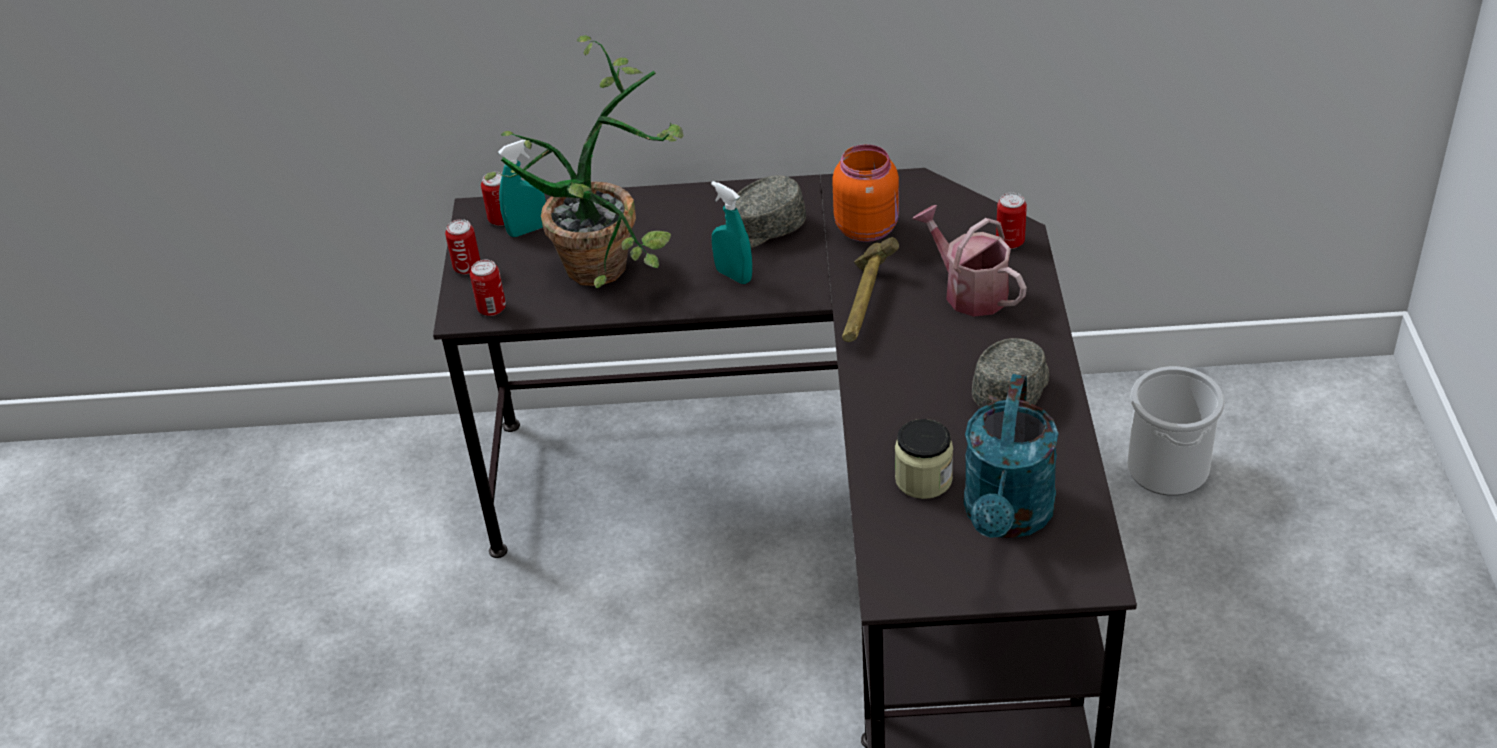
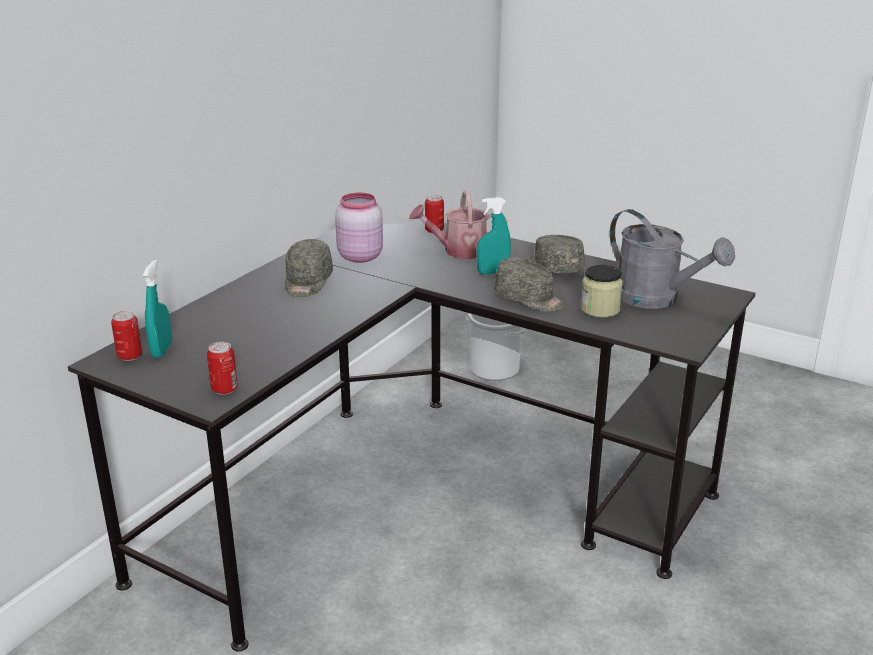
camera: 60 degrees left, 15 degrees down
can [445,219,480,275] -> none
potted plant [485,35,683,288] -> none
turquoise spray bottle [711,181,752,284] -> turquoise spray bottle moved to [476,197,511,274]
orange jar [832,144,899,242] -> pink jar [335,192,383,263]
hammer [842,237,899,342] -> none
turquoise watering can [964,374,1059,538] -> grey watering can [610,209,735,309]
none -> grey cap [494,258,565,312]

